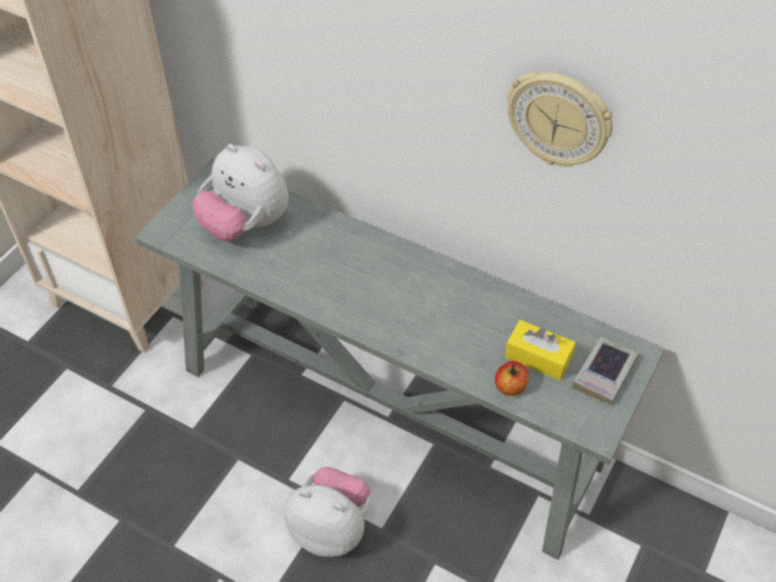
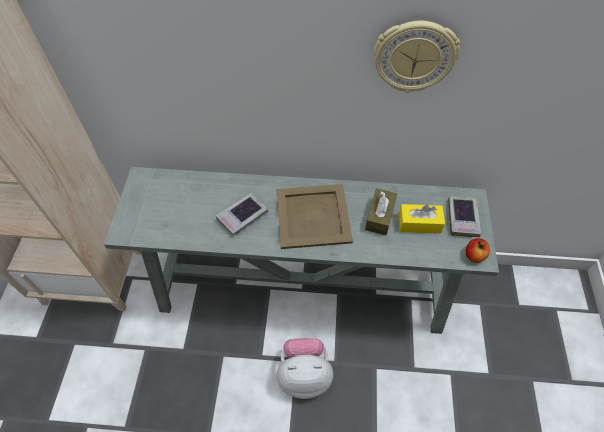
camera: 25 degrees left, 5 degrees up
plush toy [193,144,289,241] -> none
apple [495,361,529,396] -> apple moved to [466,238,490,263]
none -> book [216,193,268,236]
none -> beige tray [276,184,353,249]
none -> brown tissue box [365,188,397,235]

